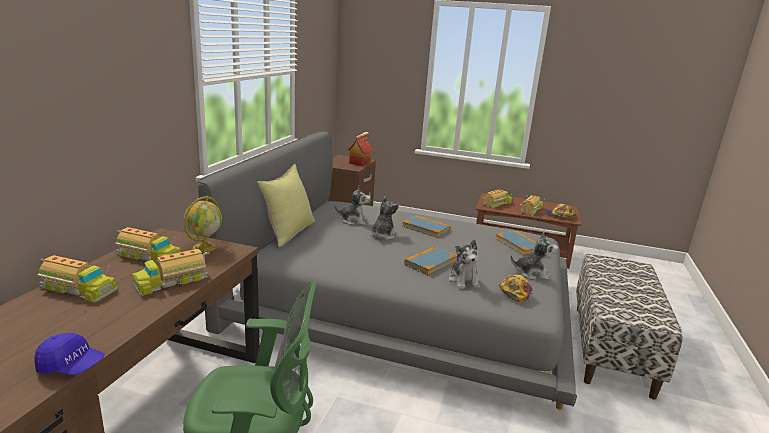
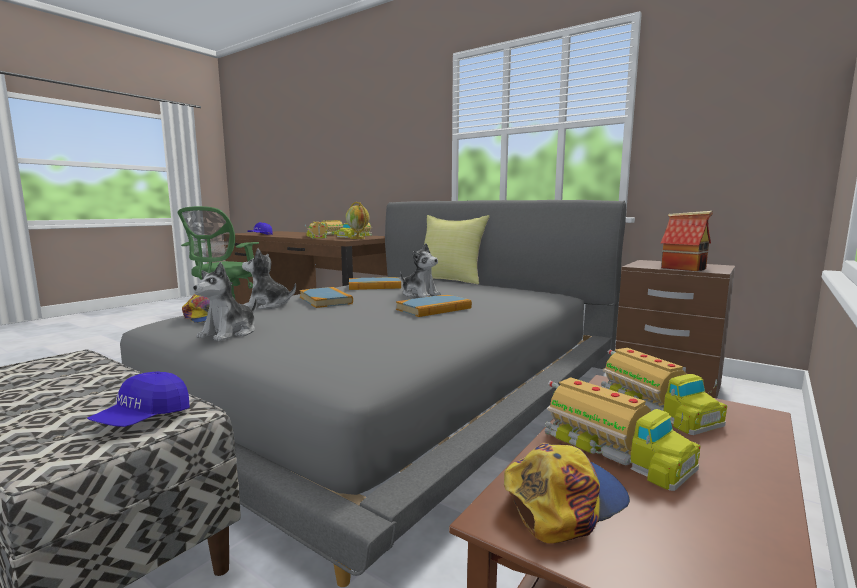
camera: 110 degrees right, 10 degrees down
plush toy [335,186,371,225] -> none
book [495,231,536,256] -> book moved to [349,277,401,290]
none -> blue cap [87,371,190,427]

